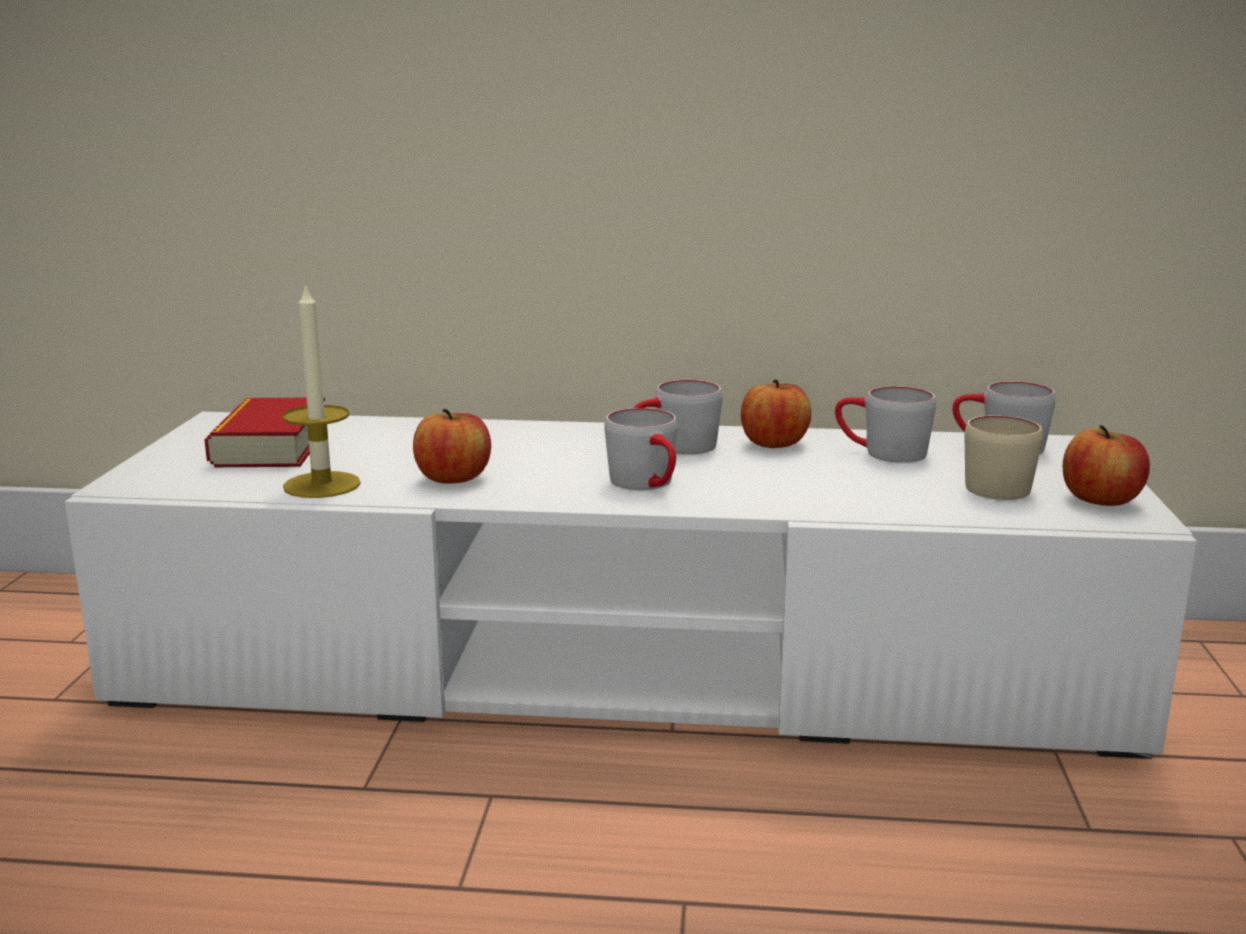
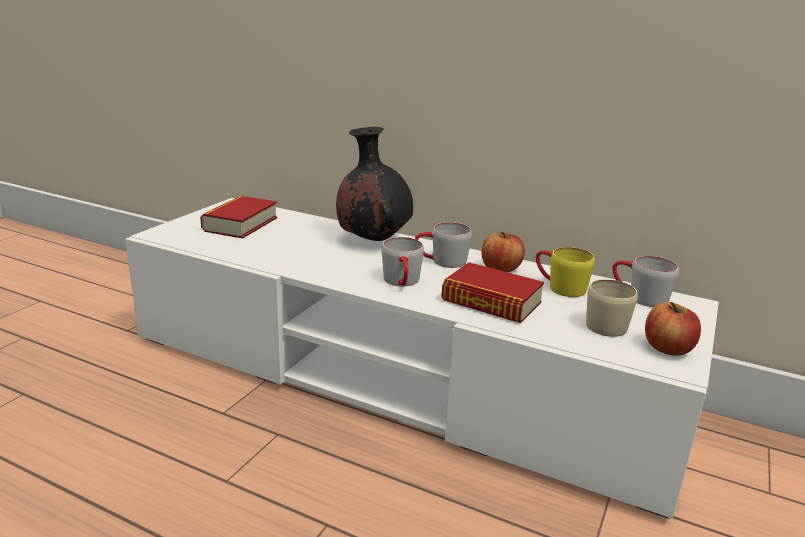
camera: 20 degrees right, 5 degrees up
candle [283,282,361,498] -> none
apple [413,409,491,484] -> none
grey mug [835,386,936,463] -> yellow mug [536,247,595,297]
none -> black vase [336,127,413,241]
none -> book [441,262,544,323]

